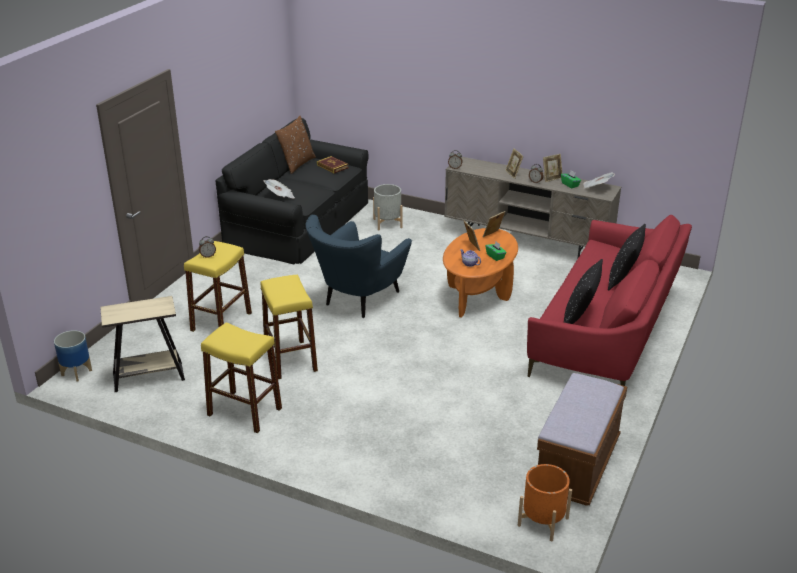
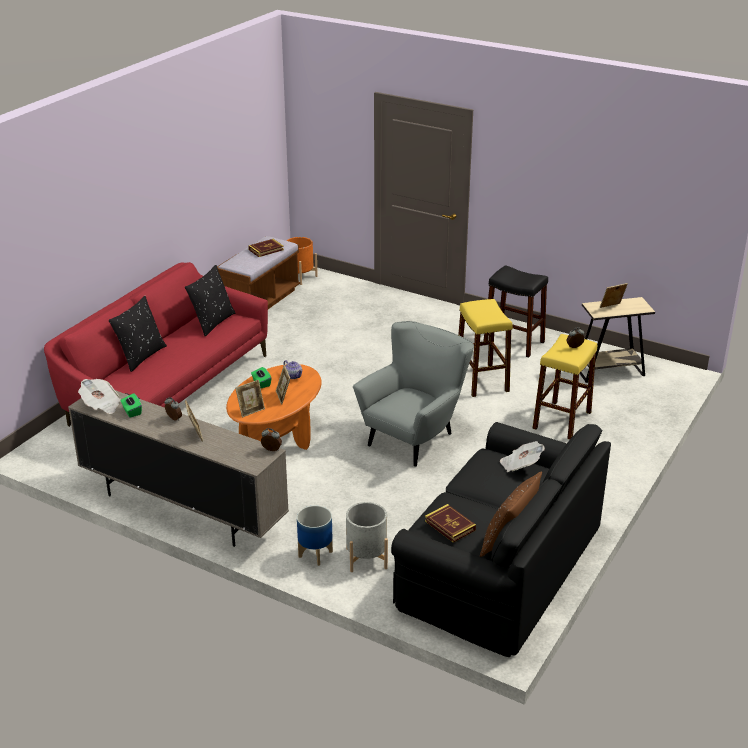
camera: 175 degrees left, 0 degrees up
planter [54,330,92,382] -> planter moved to [297,506,333,566]
yellow stool [201,322,282,433] -> black stool [483,265,548,357]
blue armchair [306,215,412,318] -> grey armchair [353,321,474,467]
picture frame [543,154,563,182] -> picture frame moved to [600,283,628,308]
none -> book [248,239,284,257]

